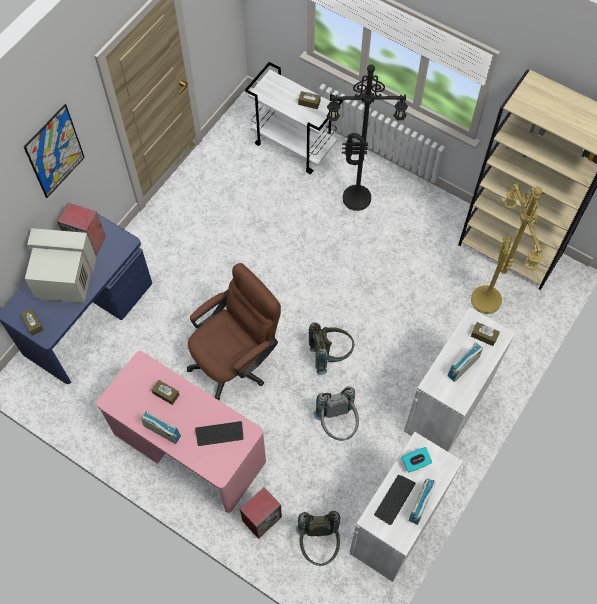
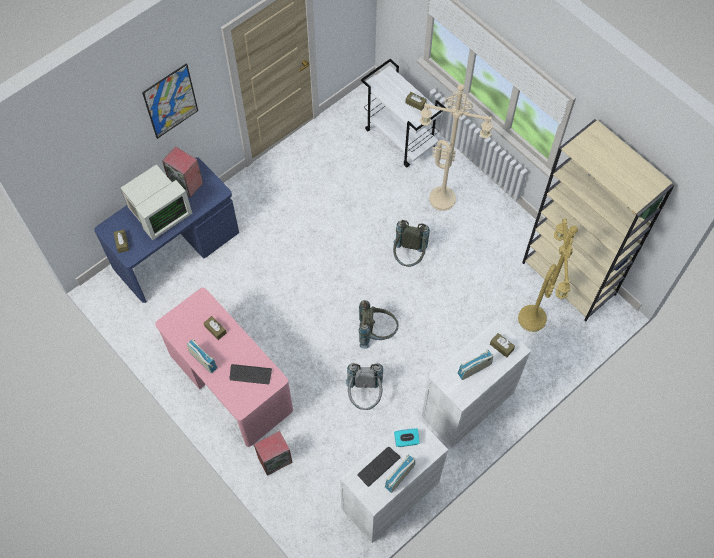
camera: 15 degrees right, 0 degrees up
monitor [25,228,96,303] -> monitor turned 120 degrees clockwise [120,164,193,240]
brown office chair [187,263,281,401] -> none
grey backpack [296,510,340,566] -> grey backpack moved to [393,220,430,267]
black floor lamp [327,64,408,211] -> beige floor lamp [420,84,493,211]

